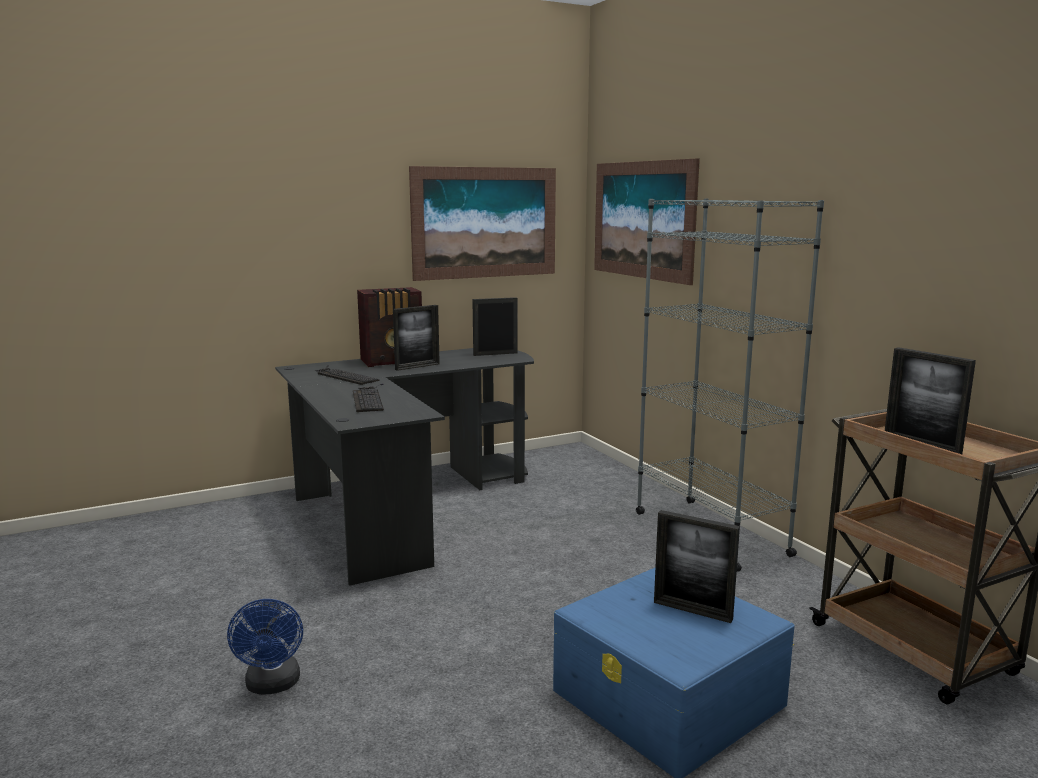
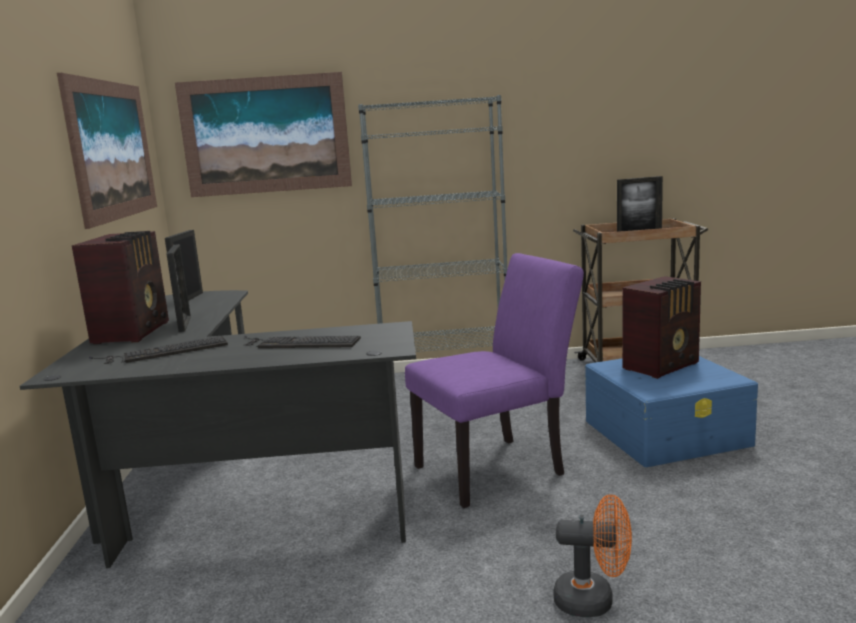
camera: 65 degrees left, 0 degrees up
blue fan [227,599,303,695] -> orange fan [553,494,632,617]
picture frame [654,510,740,623] -> radio [622,276,701,379]
none -> purple chair [405,253,584,508]

